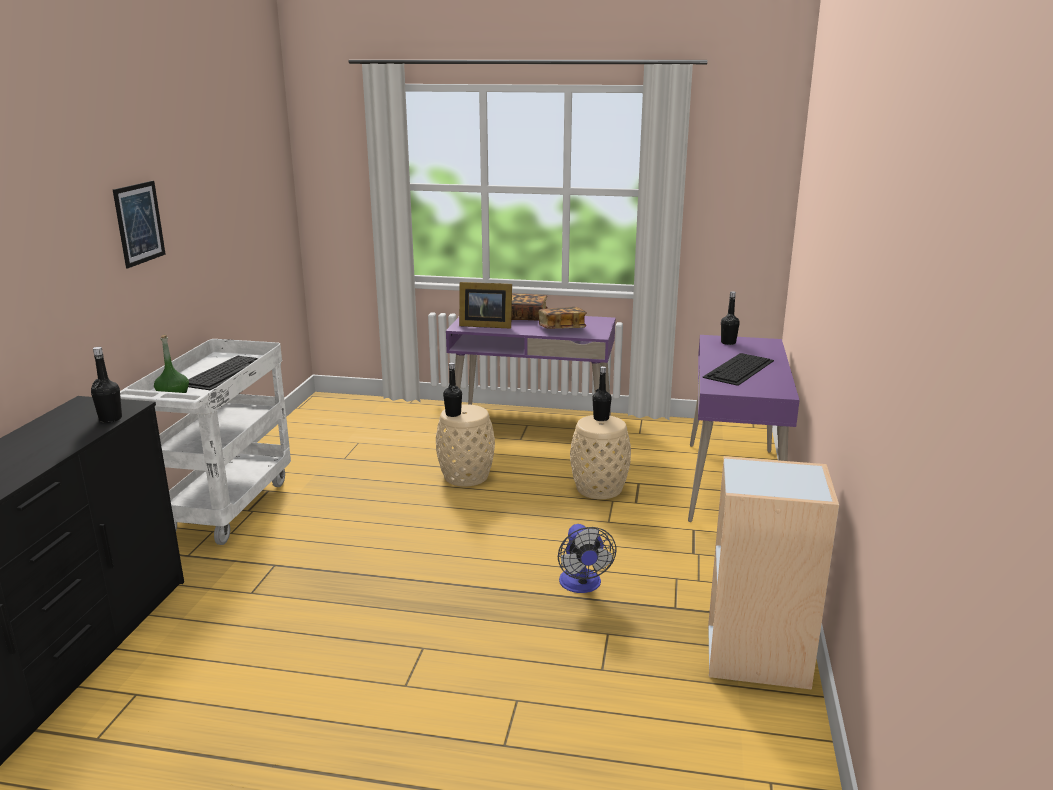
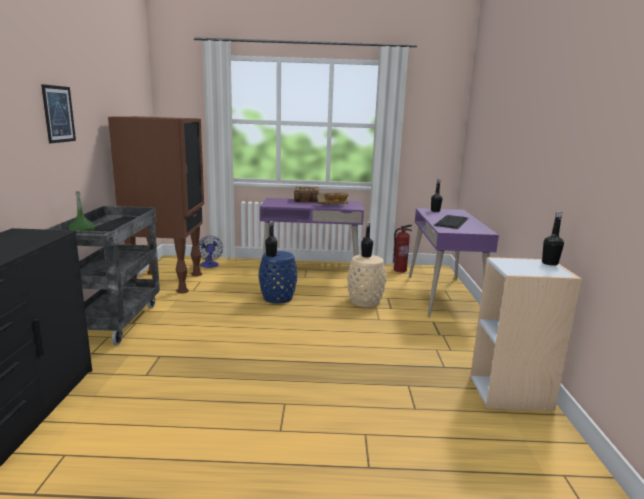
camera: 10 degrees left, 5 degrees down
black bottle [91,347,122,423] -> black bottle moved to [542,211,564,266]
white cart [120,339,291,545] -> black cart [45,206,160,345]
beige stool [436,404,495,487] -> blue stool [259,251,297,304]
picture frame [459,282,512,329] -> none
fan [558,524,617,593] -> fan moved to [199,236,223,268]
none -> brown cabinet [108,116,204,293]
none -> fire extinguisher [393,224,412,272]

